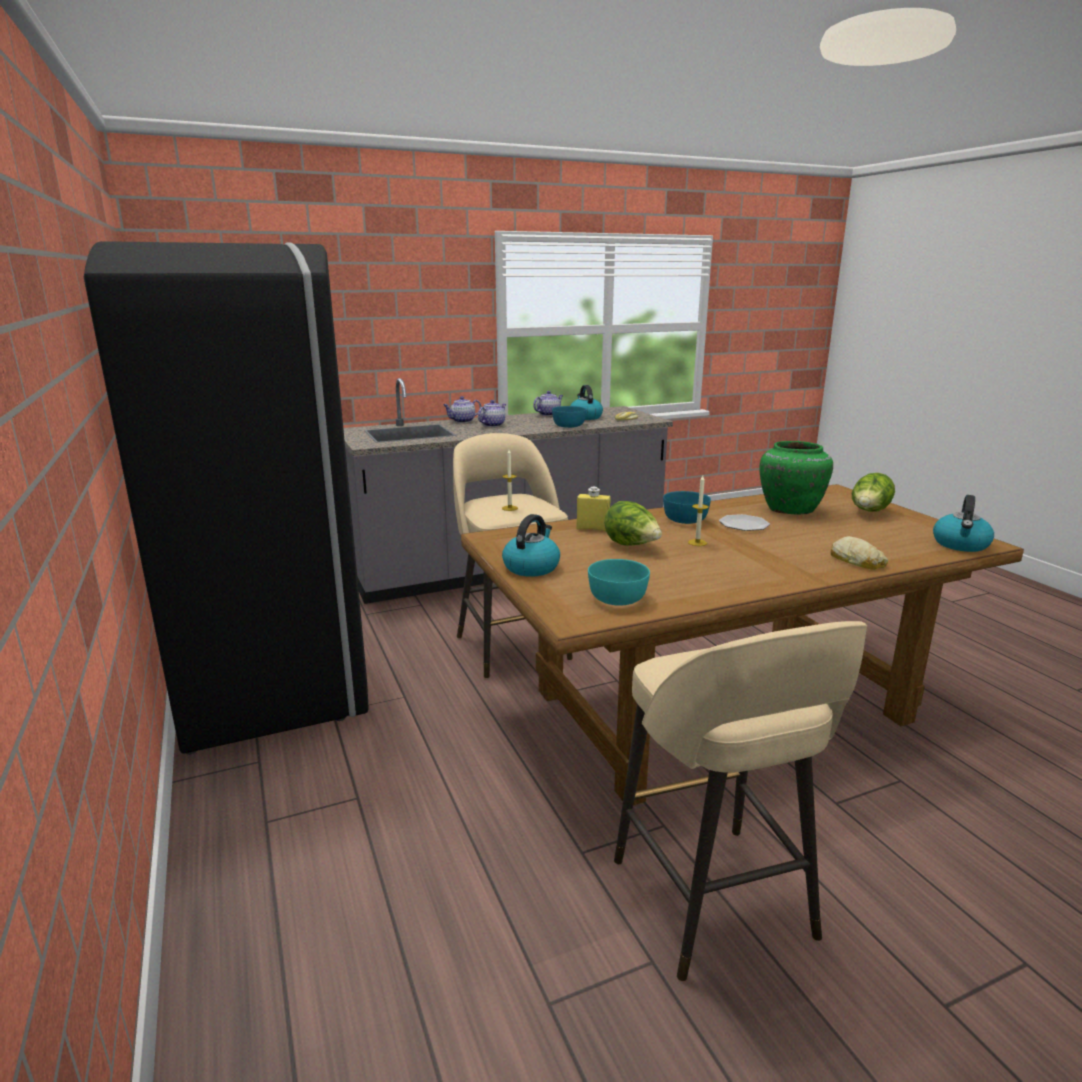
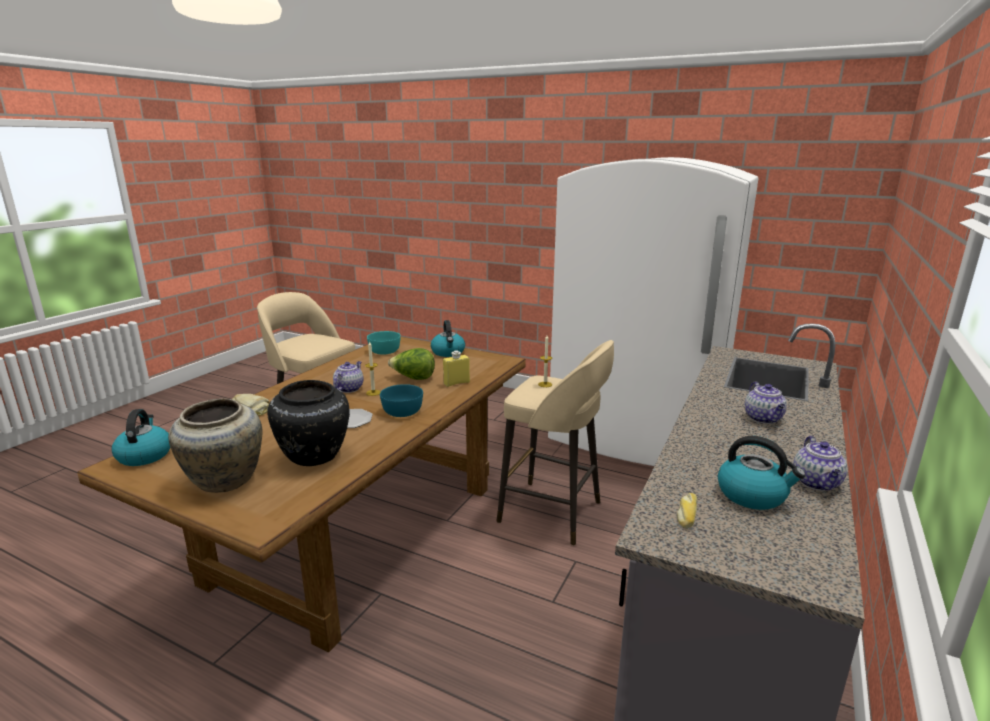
camera: 140 degrees right, 0 degrees up
black fridge [84,241,369,755] -> white fridge [548,157,759,466]
teapot [443,396,481,423] -> teapot moved to [333,361,364,393]
turquoise bowl [552,406,586,428] -> none
green vase [759,441,833,514] -> black vase [268,380,350,466]
lettuce [852,473,895,512] -> beige vase [168,398,263,493]

